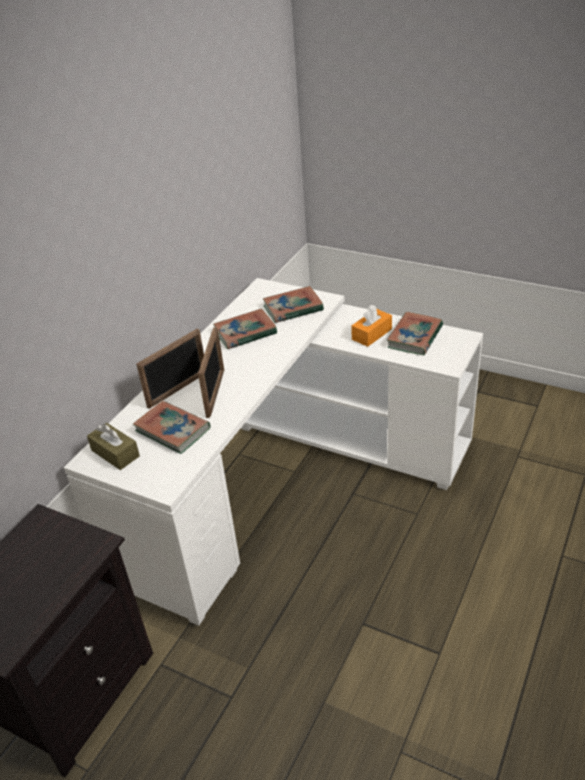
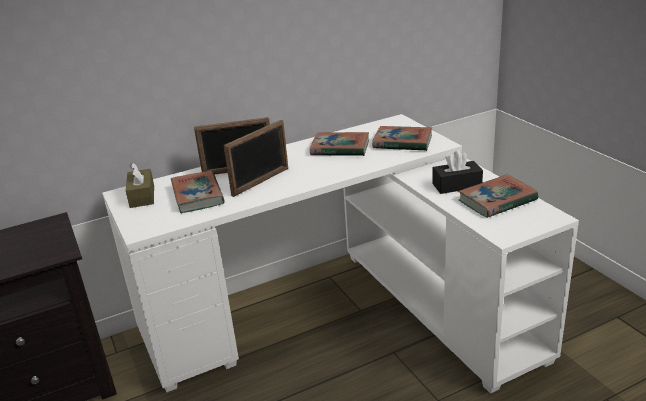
camera: 35 degrees right, 10 degrees down
orange tissue box [351,305,392,347] -> black tissue box [432,150,483,194]

